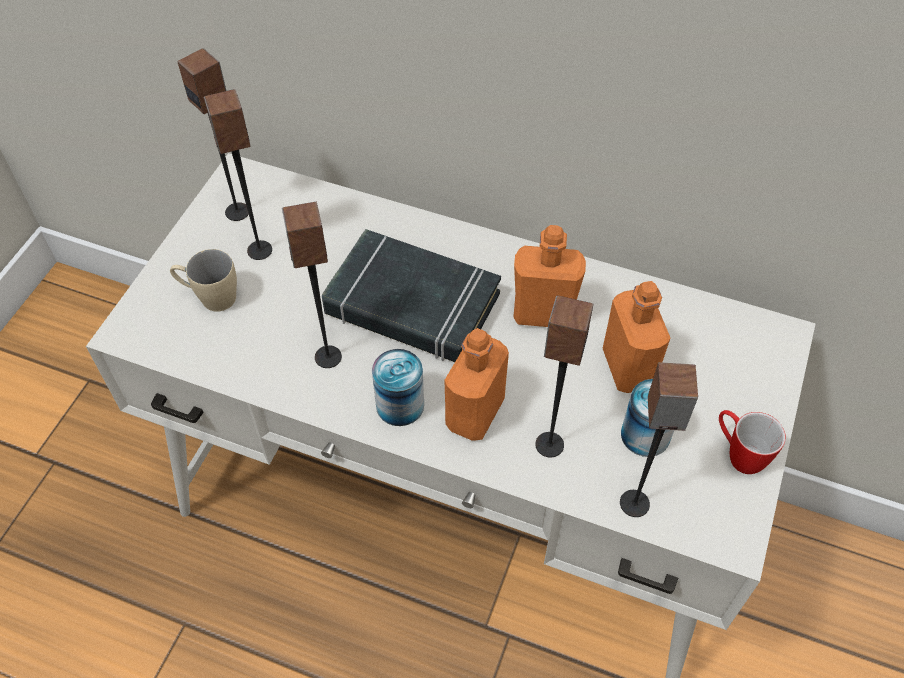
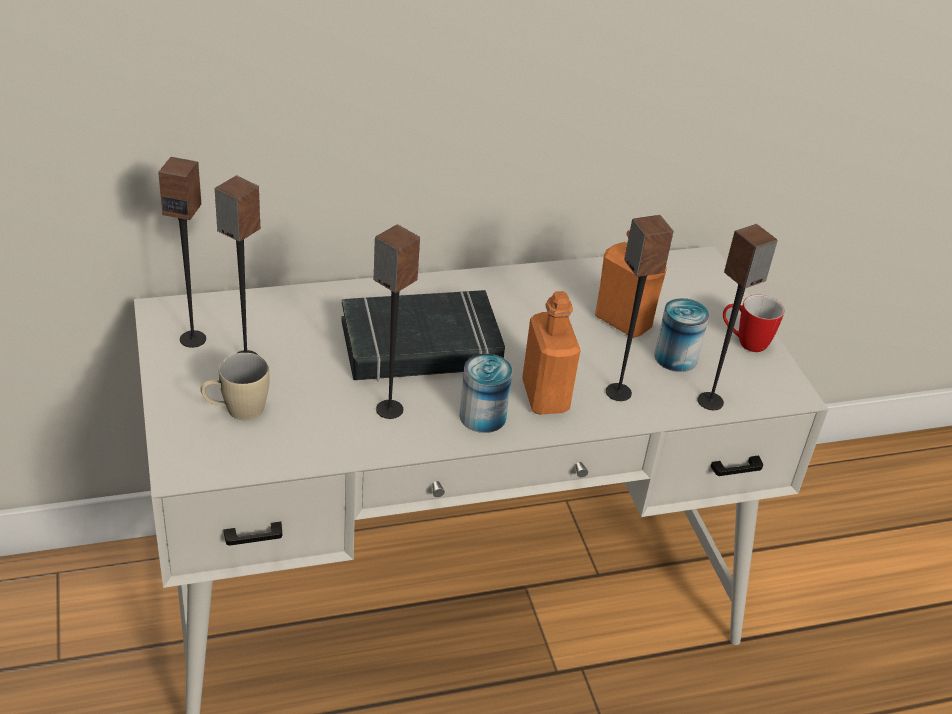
camera: 40 degrees left, 15 degrees down
orange bottle [513,225,586,327] -> none

